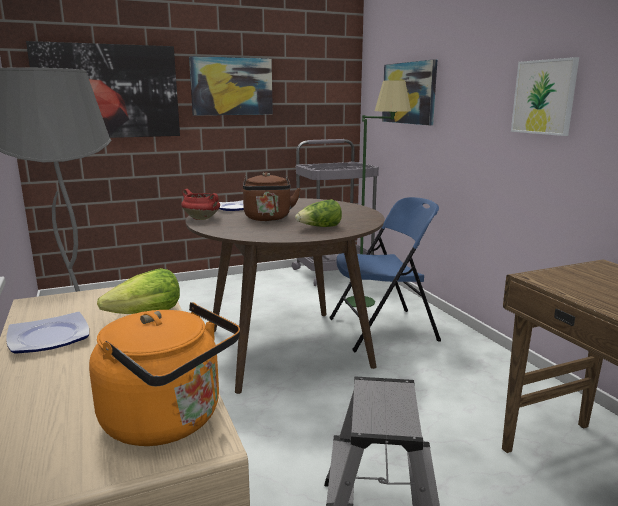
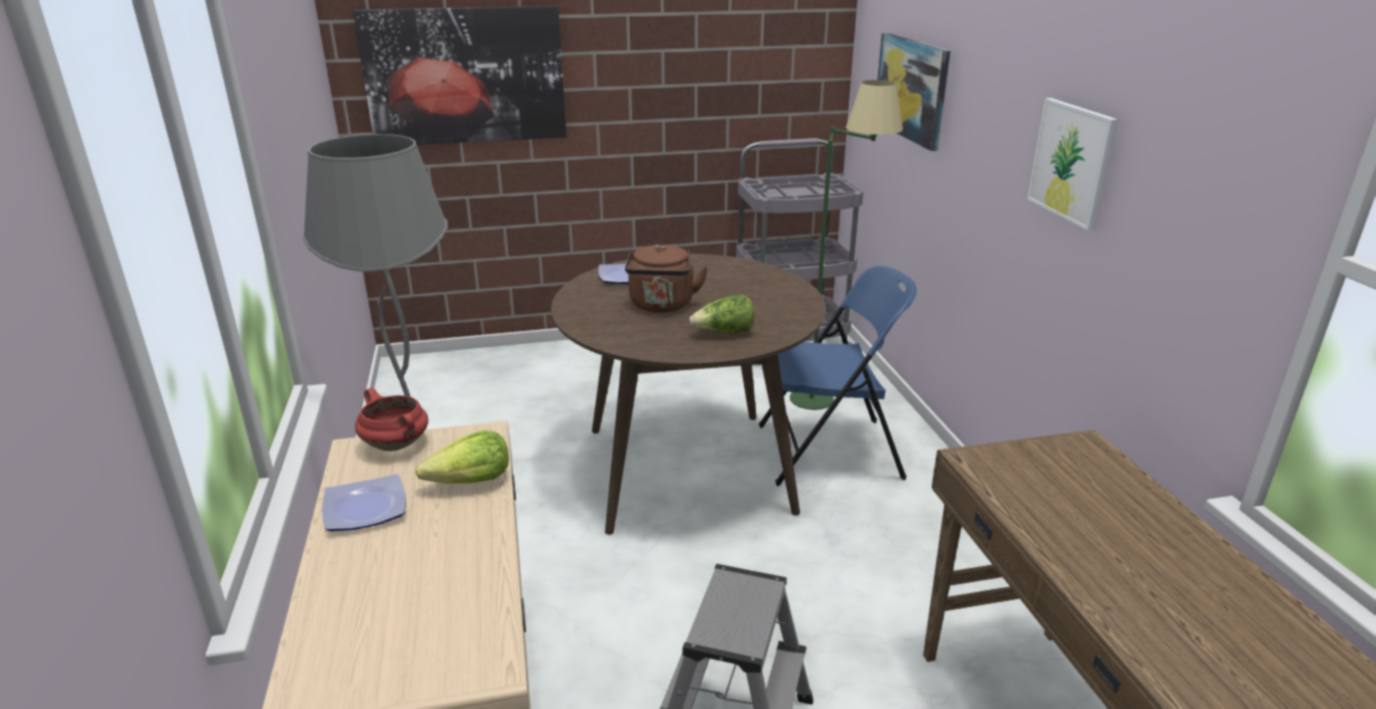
camera: 10 degrees right, 10 degrees up
orange kettle [89,302,240,446] -> none
red cooking pot [181,189,220,220] -> red cooking pot moved to [355,388,428,451]
picture [189,56,273,116] -> none

